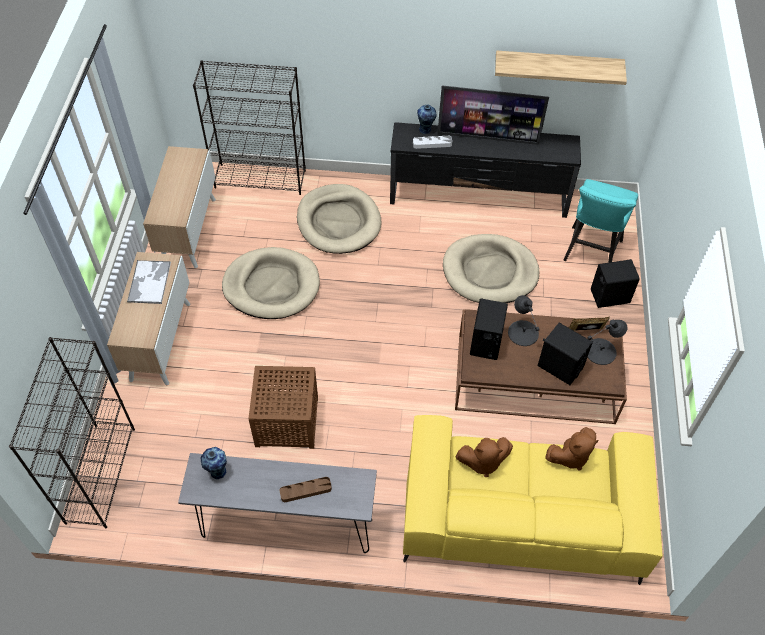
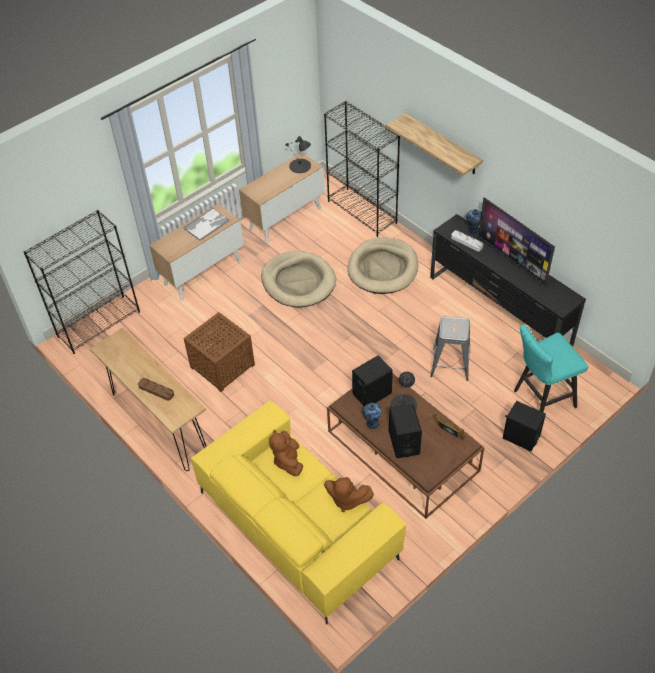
camera: 45 degrees right, 5 degrees down
grey console table [178,453,377,553] -> brown console table [90,328,207,471]
vase [201,447,227,479] -> vase moved to [362,402,382,429]
beige dog bed [443,234,539,303] -> grey stool [430,316,470,381]
brown plush toy [455,437,513,477] -> brown plush toy turned 45 degrees clockwise [269,430,303,476]
shelf [495,51,627,85] -> shelf moved to [386,113,483,176]
black table lamp [587,320,628,365] -> black table lamp moved to [286,136,311,173]

